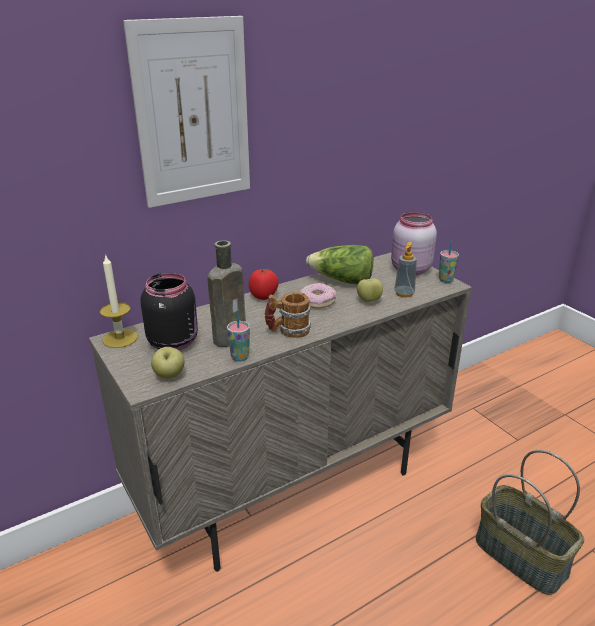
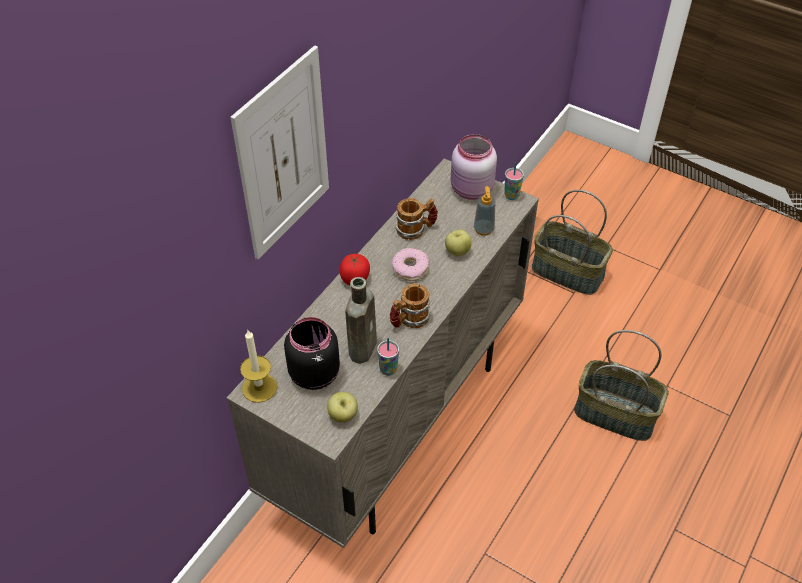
camera: 25 degrees left, 20 degrees up
lettuce [306,245,373,285] -> mug [395,198,438,240]
none -> basket [532,190,613,295]

